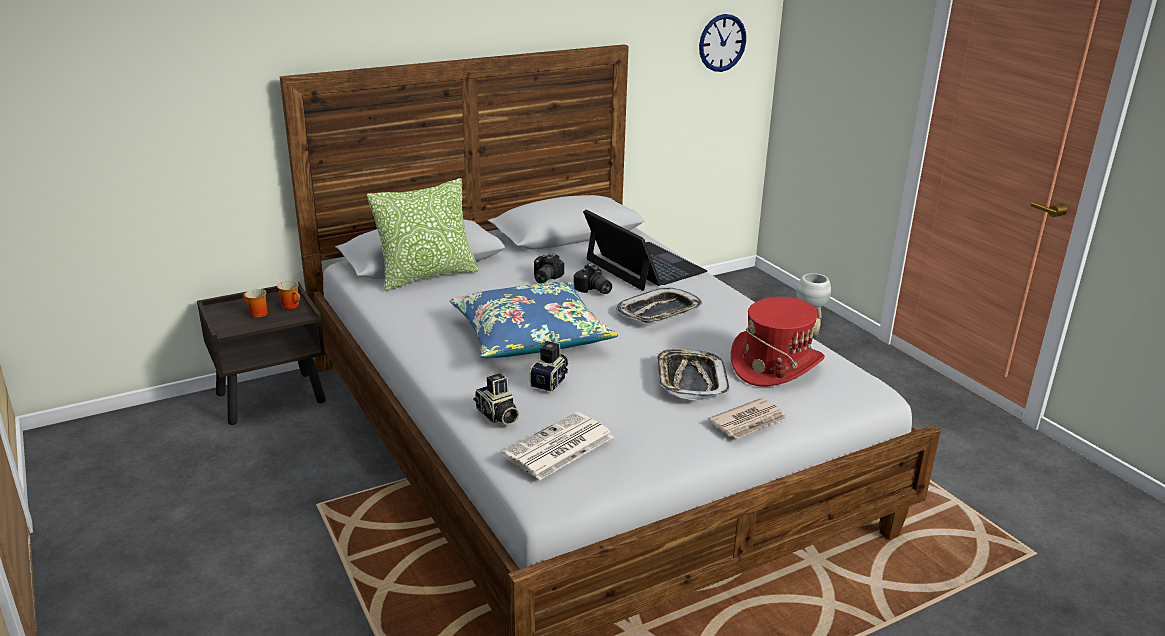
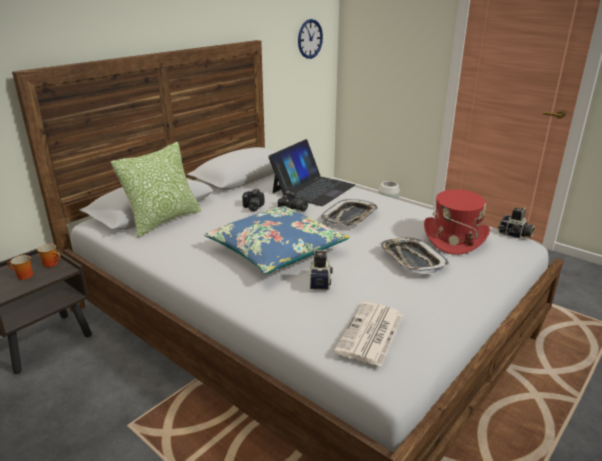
camera: 20 degrees left, 0 degrees up
camera [473,373,519,425] -> camera moved to [498,207,535,239]
laptop [583,210,707,291] -> laptop turned 90 degrees clockwise [268,139,355,206]
newspaper [708,398,787,439] -> none

